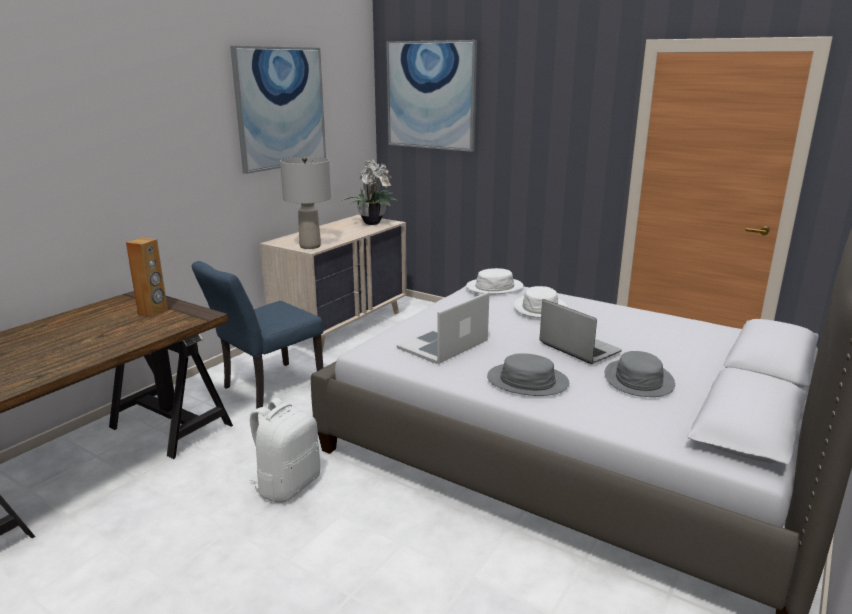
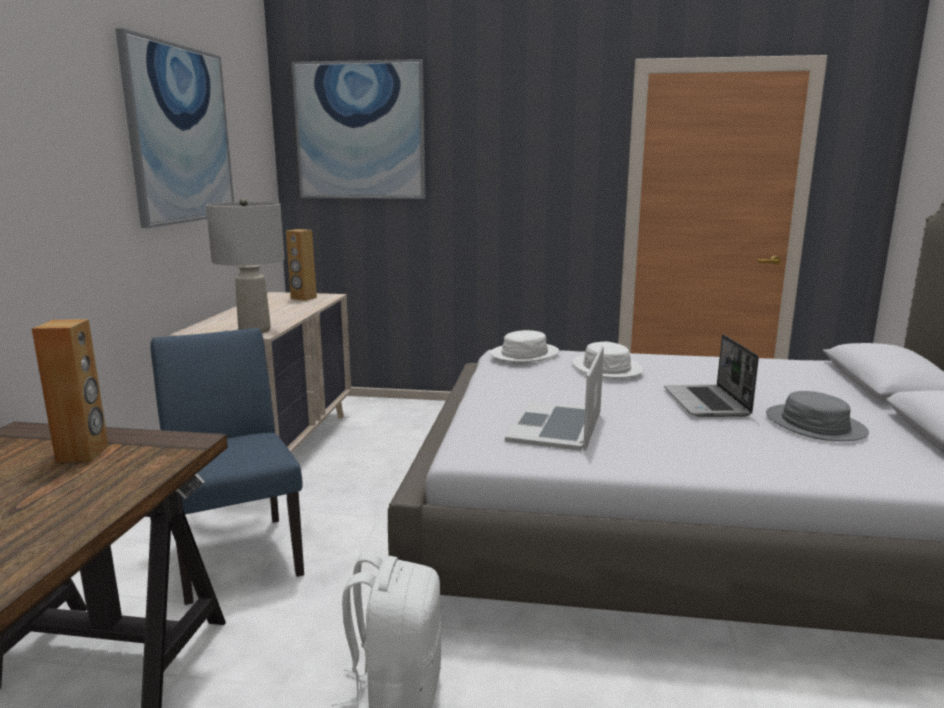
camera: 25 degrees left, 5 degrees down
blue chair [192,261,323,409] -> blue chair turned 135 degrees clockwise [150,328,304,605]
potted plant [342,160,399,225] -> brown speaker [286,229,317,301]
grey hat [487,353,569,396] -> none
laptop [540,299,622,364] -> laptop turned 120 degrees counterclockwise [664,334,759,417]

